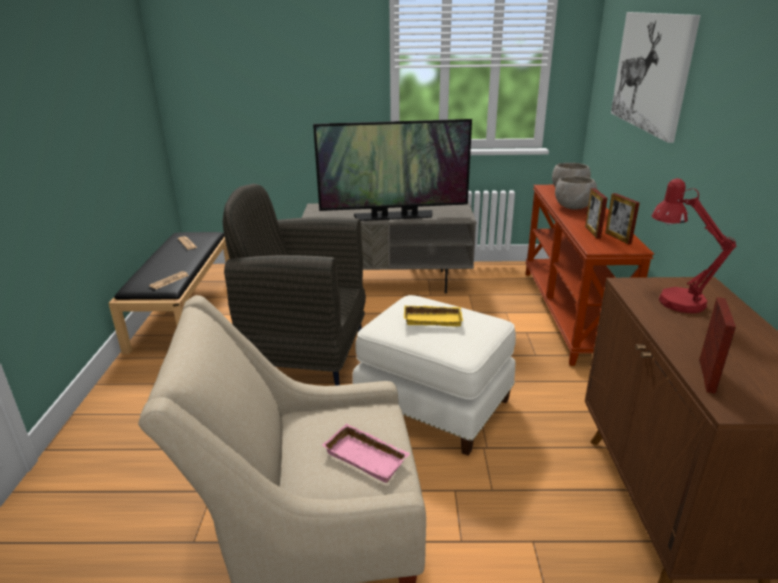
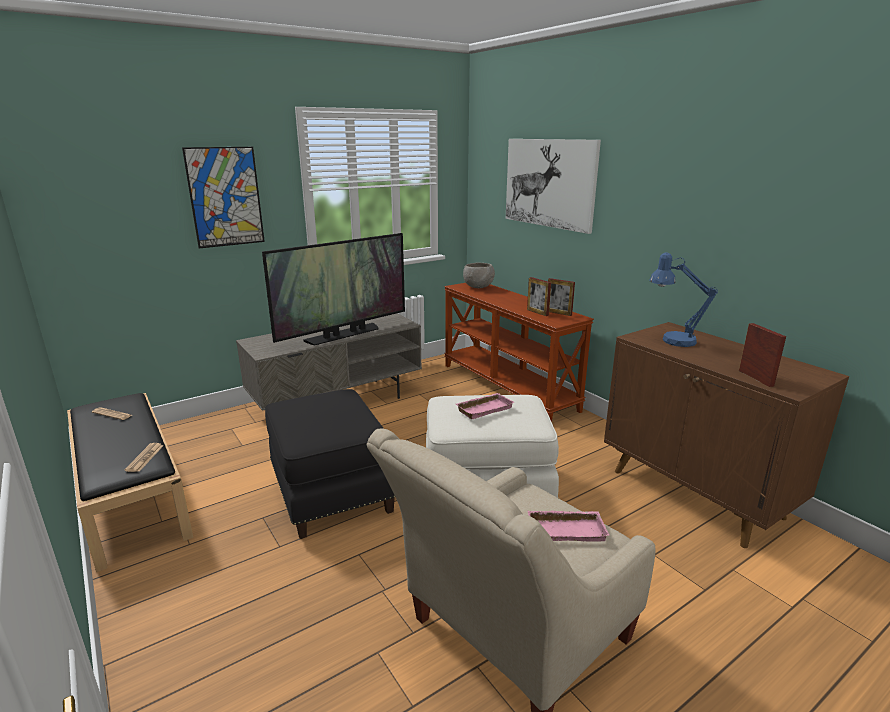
camera: 35 degrees left, 5 degrees down
grey armchair [223,184,366,386] -> black ottoman [265,389,395,539]
yellow tray [404,305,463,326] -> pink tray [456,393,514,419]
grey bowl [555,176,597,209] -> none
red table lamp [652,178,736,313] -> blue table lamp [649,252,718,347]
none -> picture [182,147,265,249]

